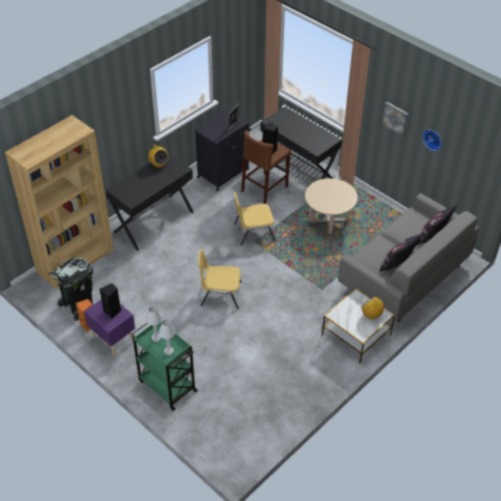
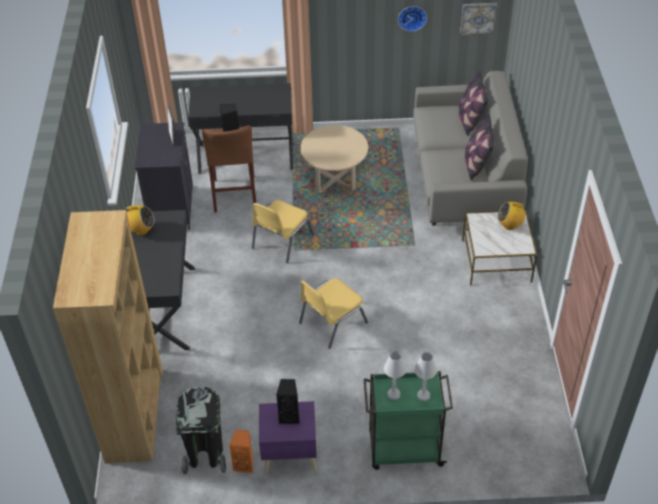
camera: 45 degrees left, 0 degrees up
picture [382,102,409,136] -> picture moved to [460,3,497,35]

